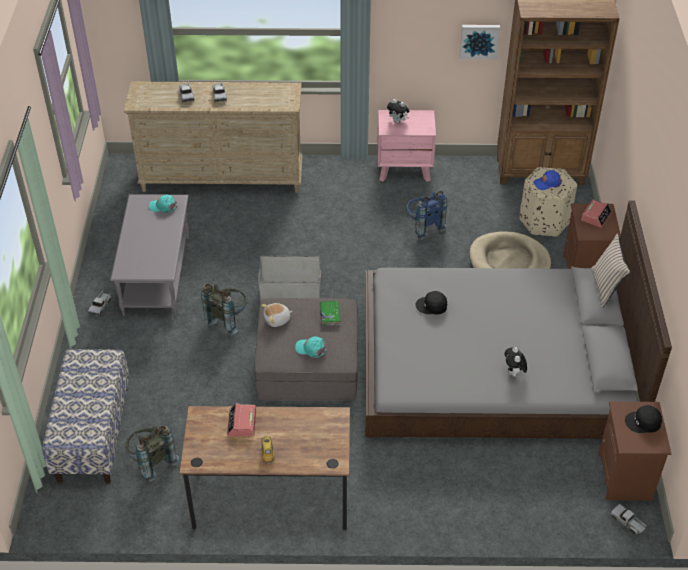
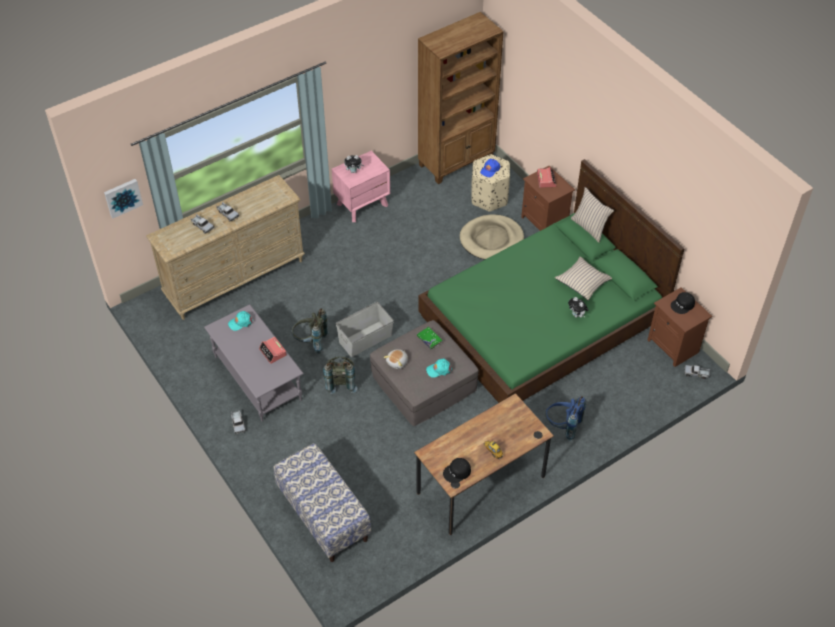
camera: 35 degrees left, 5 degrees up
grey backpack [125,426,179,482] -> grey backpack moved to [291,309,329,354]
alarm clock [227,403,256,436] -> alarm clock moved to [259,337,287,364]
grey bed [365,200,672,439] -> green bed [418,159,685,403]
blue backpack [406,191,447,240] -> blue backpack moved to [545,396,586,441]
black cap [416,291,447,314] -> black cap moved to [443,458,471,483]
picture [459,25,500,59] -> picture moved to [104,179,143,219]
none -> beige pillow [555,257,612,300]

